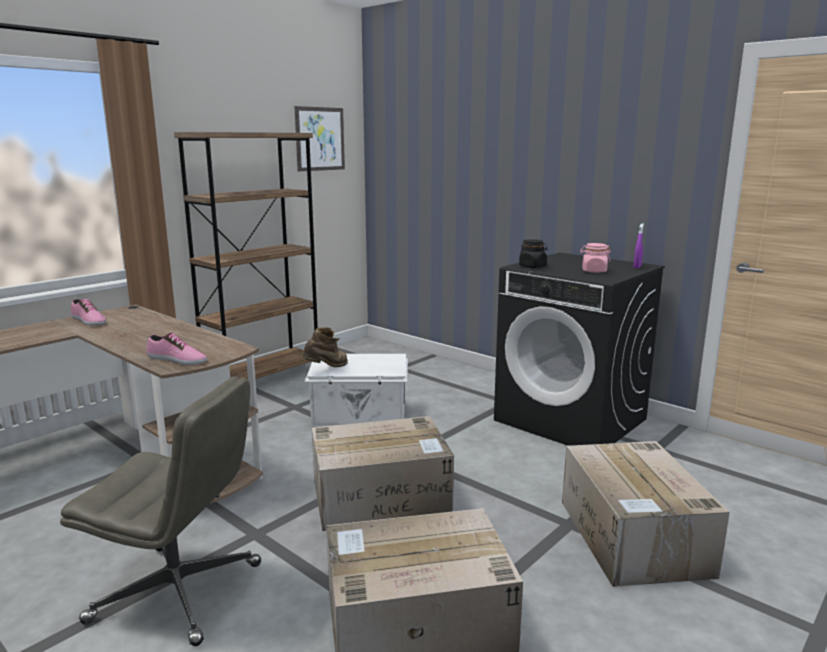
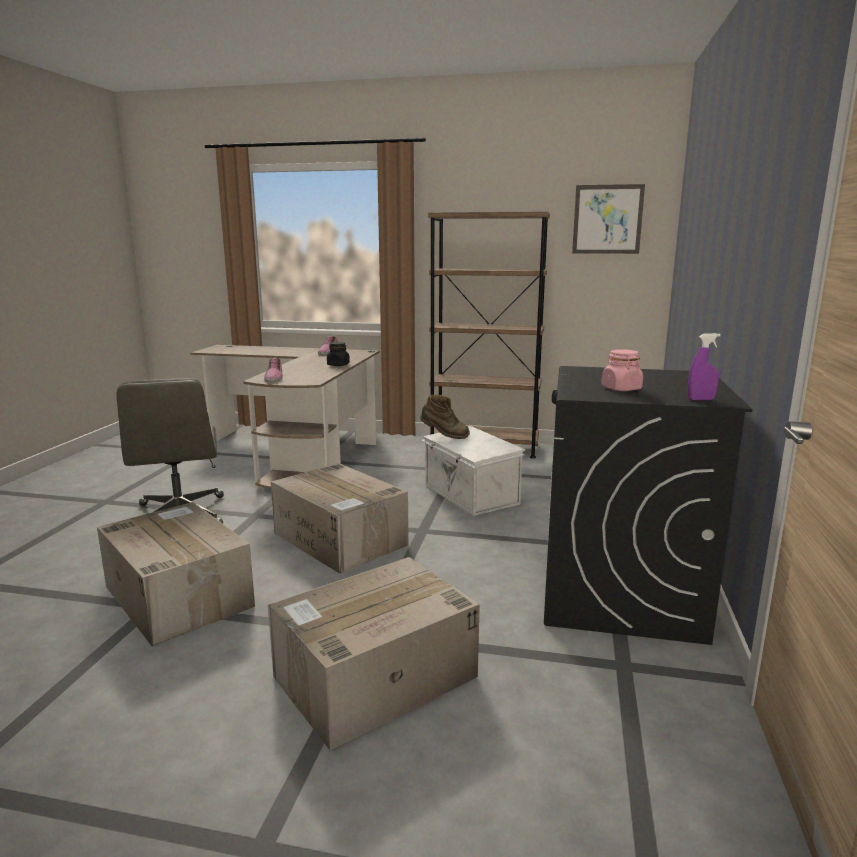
camera: 60 degrees right, 0 degrees up
black jar [519,239,548,268] -> black jar moved to [327,342,350,366]

